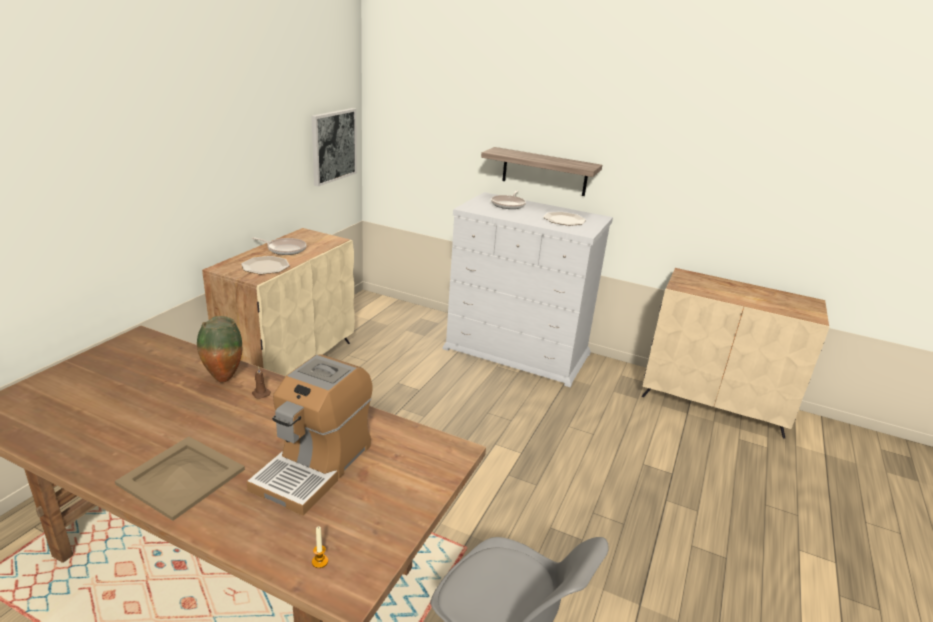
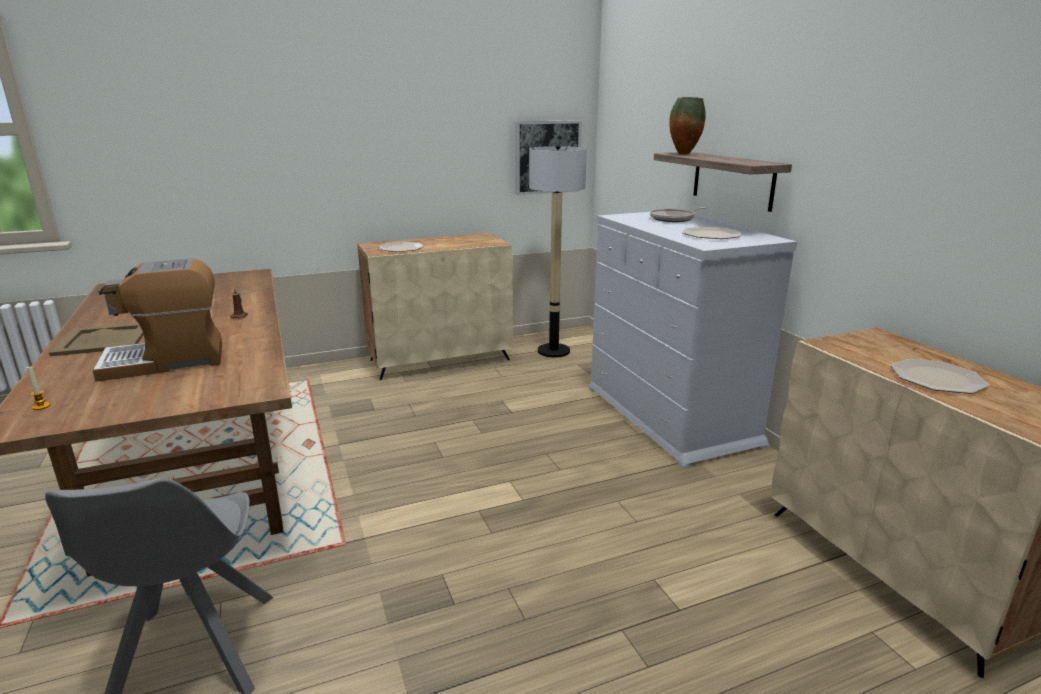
camera: 45 degrees right, 5 degrees down
vase [197,316,242,383] -> vase moved to [669,97,706,154]
frying pan [252,237,306,255] -> none
none -> floor lamp [529,144,587,358]
none -> plate [891,359,989,394]

